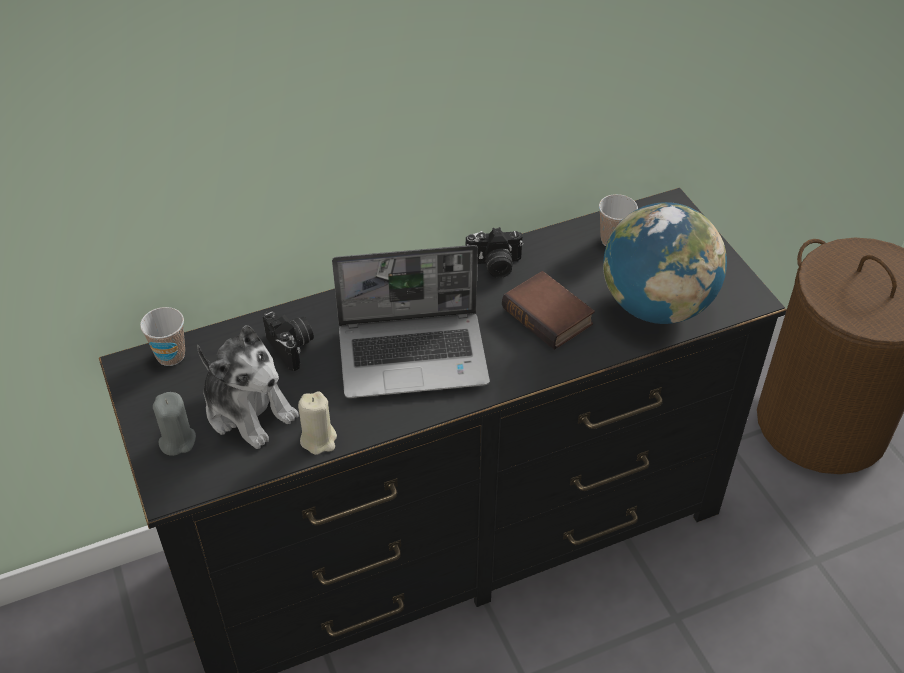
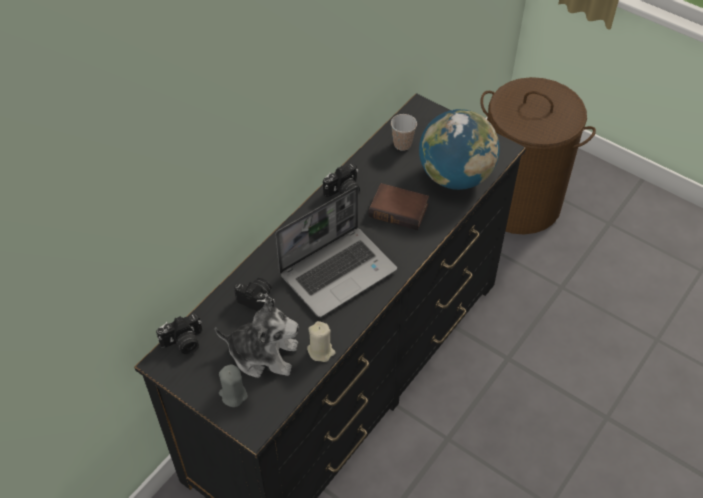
camera: 30 degrees left, 5 degrees up
cup [140,307,185,366] -> camera [156,314,202,354]

